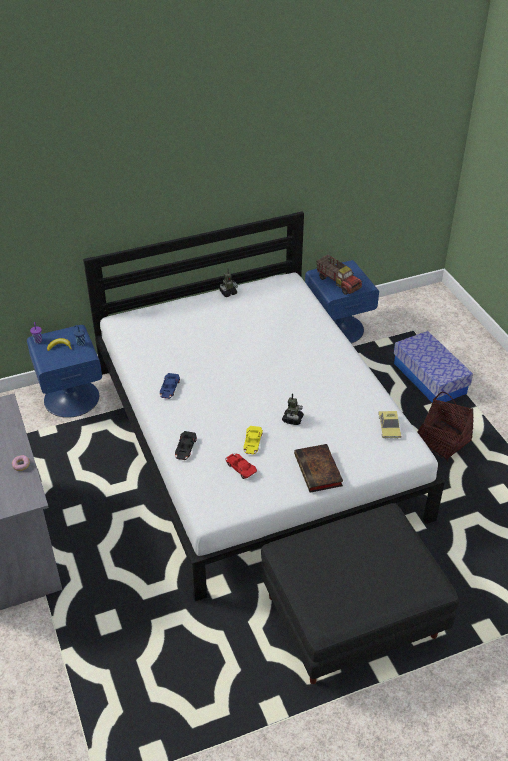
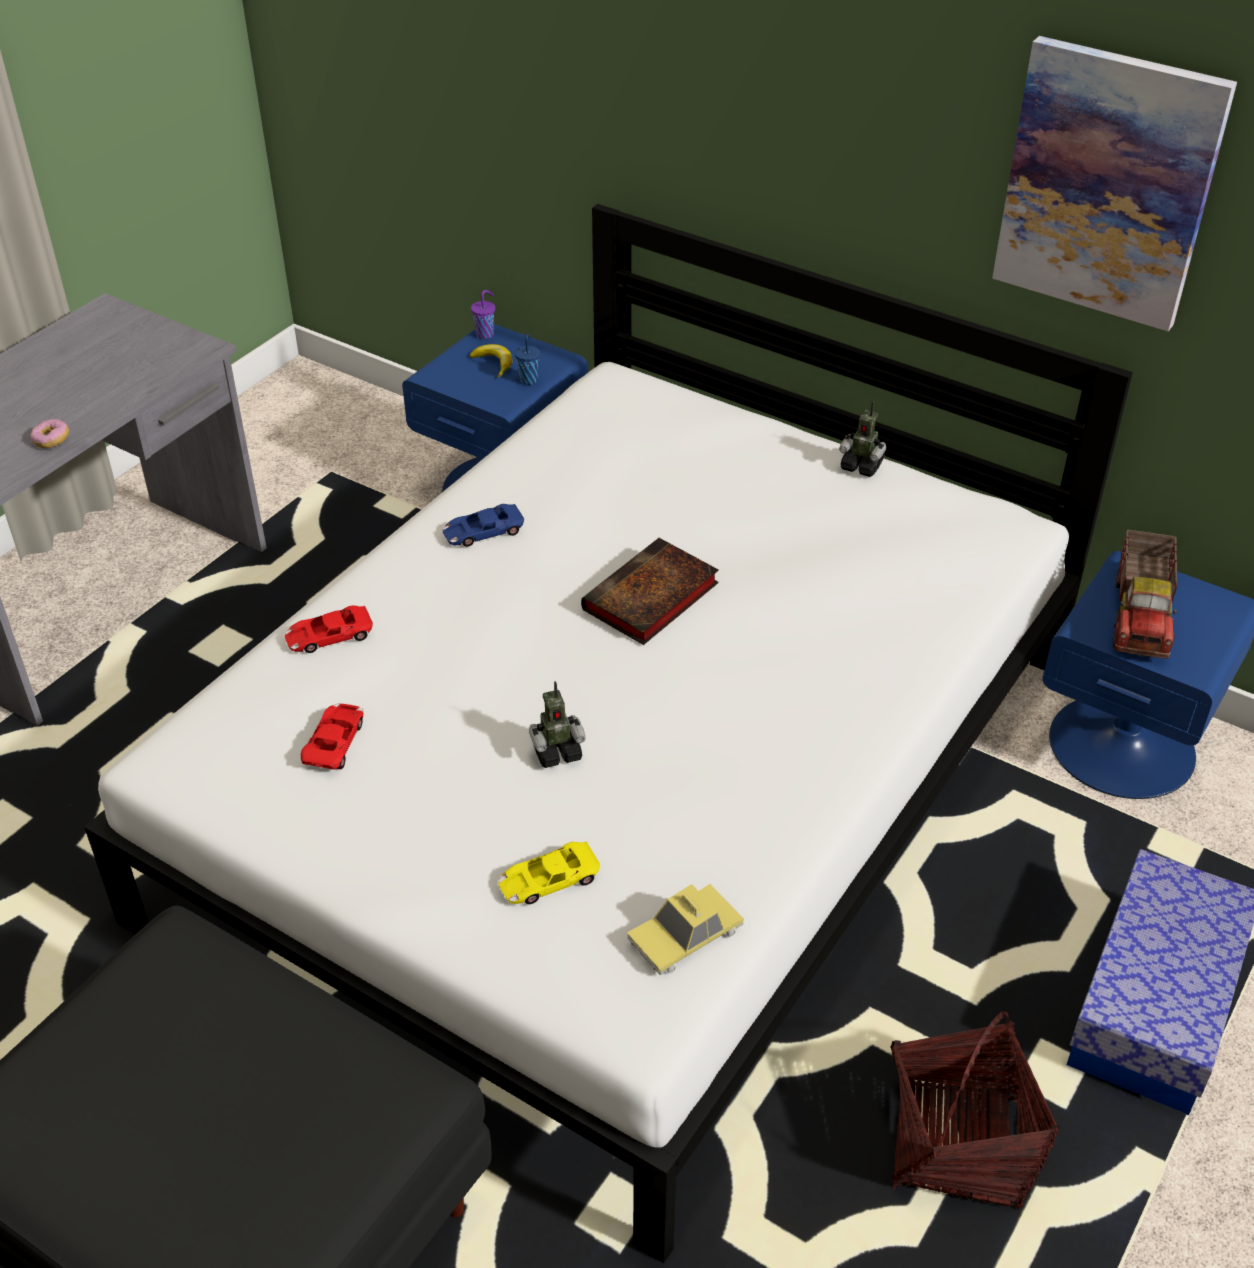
camera: 55 degrees right, 0 degrees up
black toy car [175,431,197,460] -> red toy car [285,605,373,653]
yellow toy car [243,426,263,454] -> yellow toy car moved to [498,842,600,904]
book [294,444,343,493] -> book moved to [581,538,719,645]
none -> picture [992,36,1237,331]

